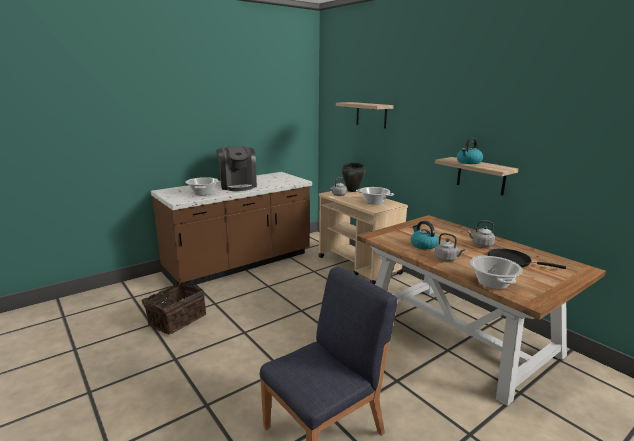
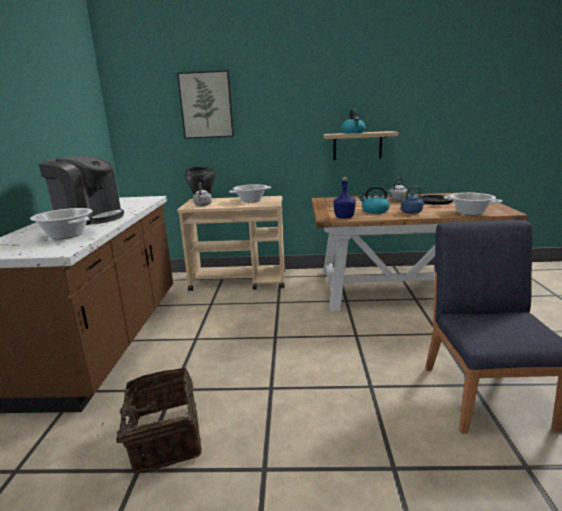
camera: 50 degrees left, 0 degrees up
shelf [336,102,394,129] -> picture [177,70,234,139]
grey kettle [435,233,465,261] -> blue kettle [401,186,428,214]
none -> blue bottle [334,177,356,219]

